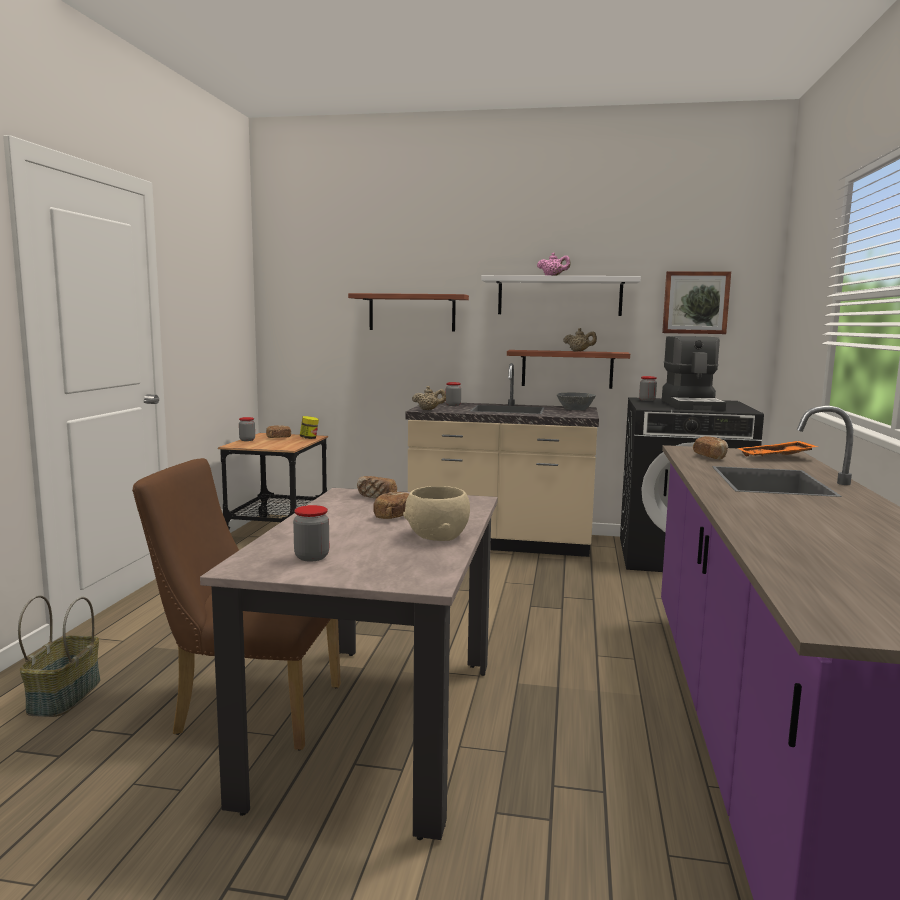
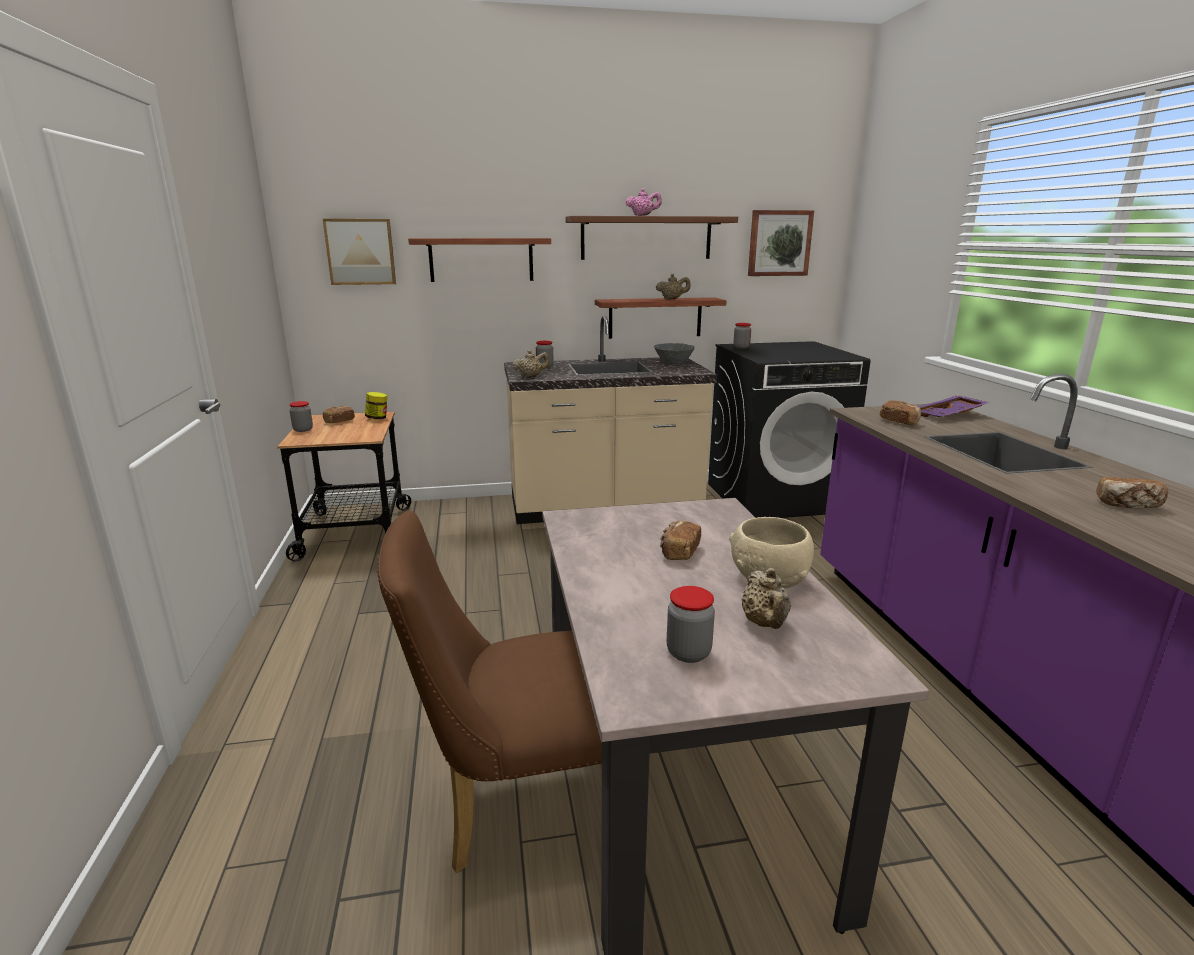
camera: 20 degrees left, 10 degrees up
basket [18,595,100,717] -> none
bread [357,476,397,498] -> bread moved to [1096,477,1168,508]
white shelf [481,275,641,316] -> brown shelf [566,216,738,260]
coffee machine [662,336,726,411] -> none
orange tray [737,441,818,456] -> purple tray [918,395,989,417]
none -> picture [323,219,396,285]
none -> beige teapot [741,568,791,629]

